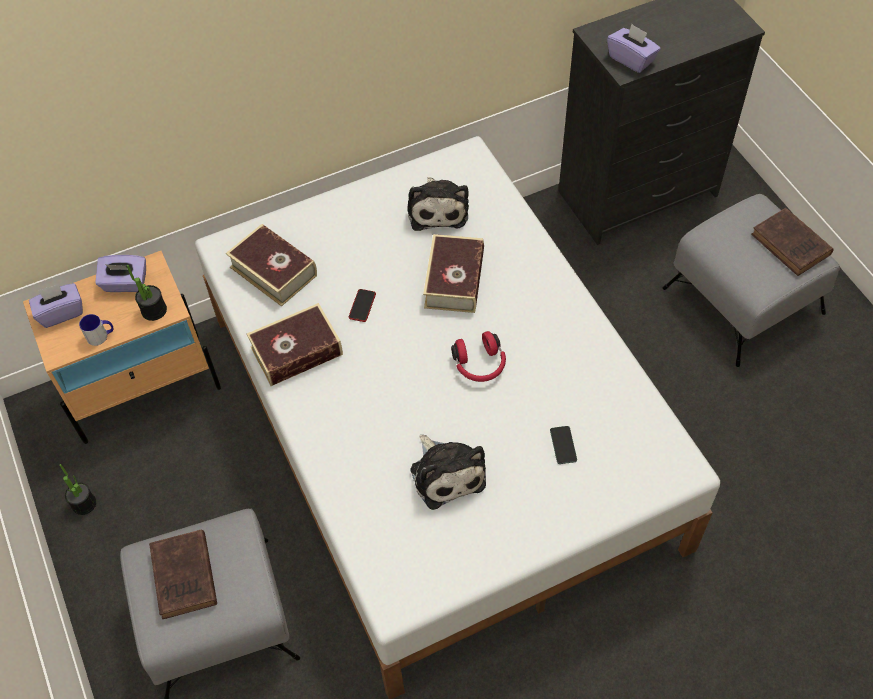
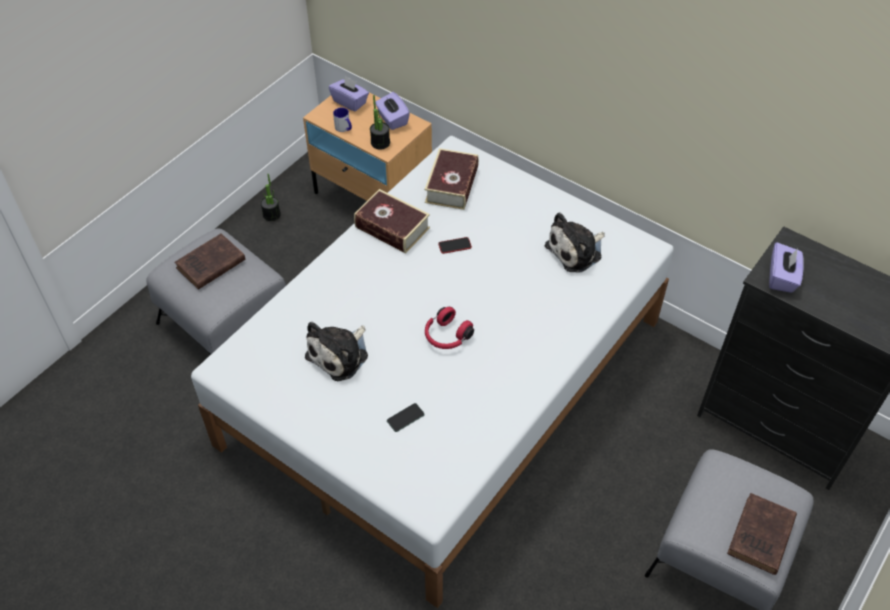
camera: 60 degrees right, 5 degrees down
book [423,234,484,313] -> none

